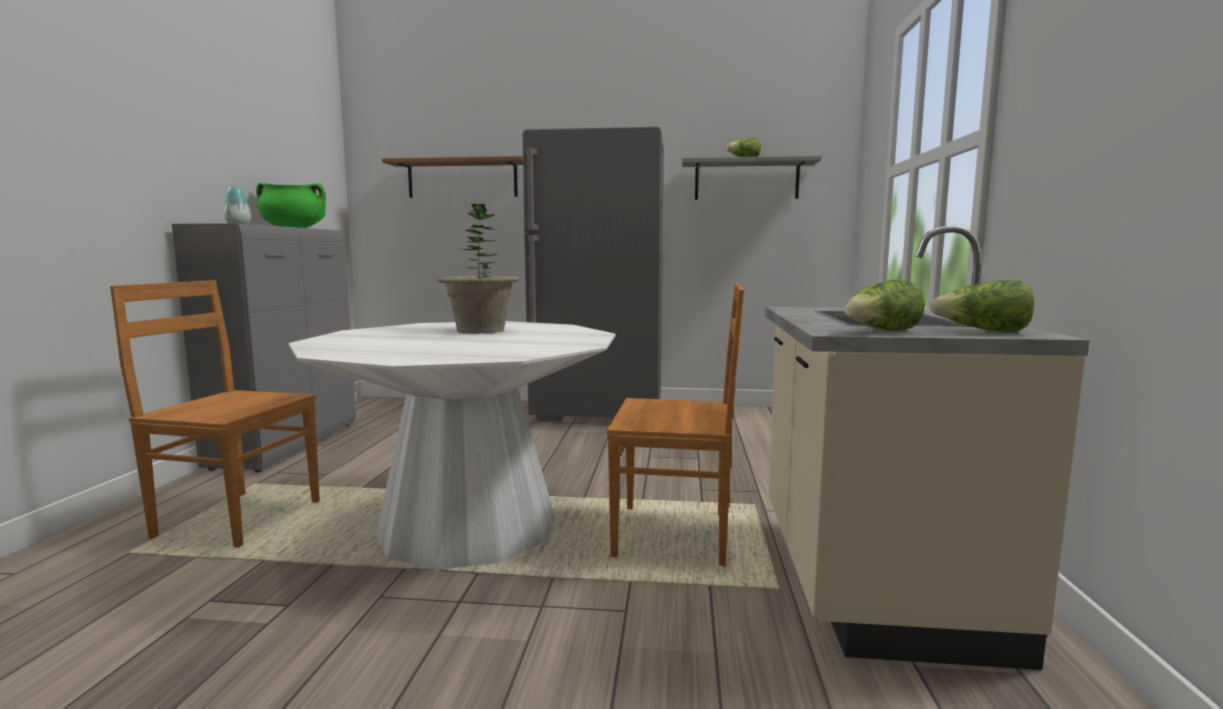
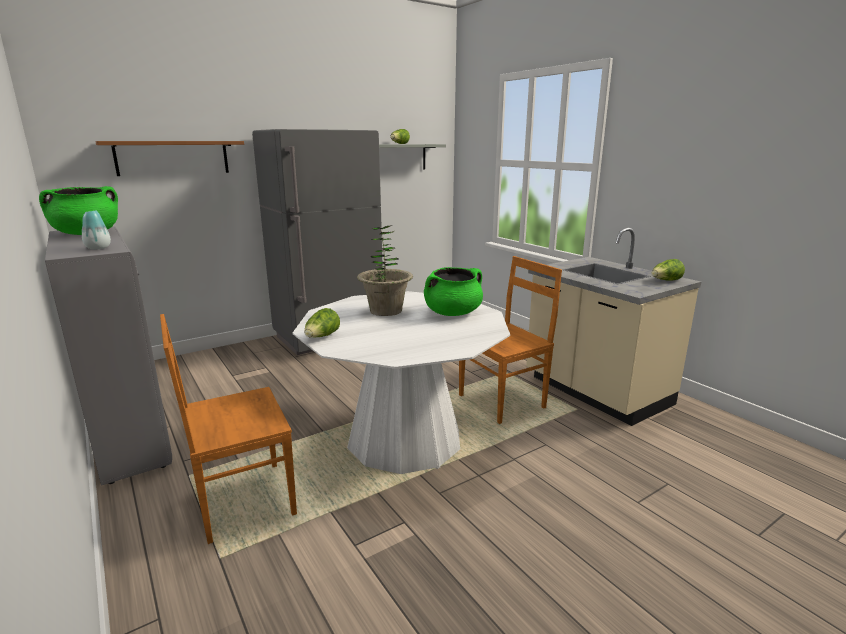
camera: 40 degrees left, 10 degrees up
lettuce [844,279,925,331] -> lettuce moved to [304,308,340,337]
none -> green cooking pot [424,267,483,316]

